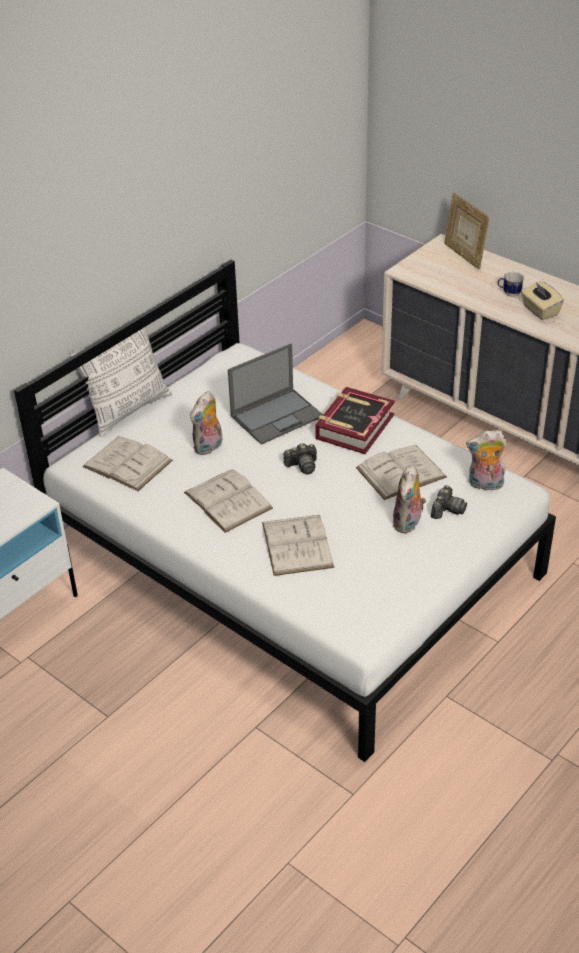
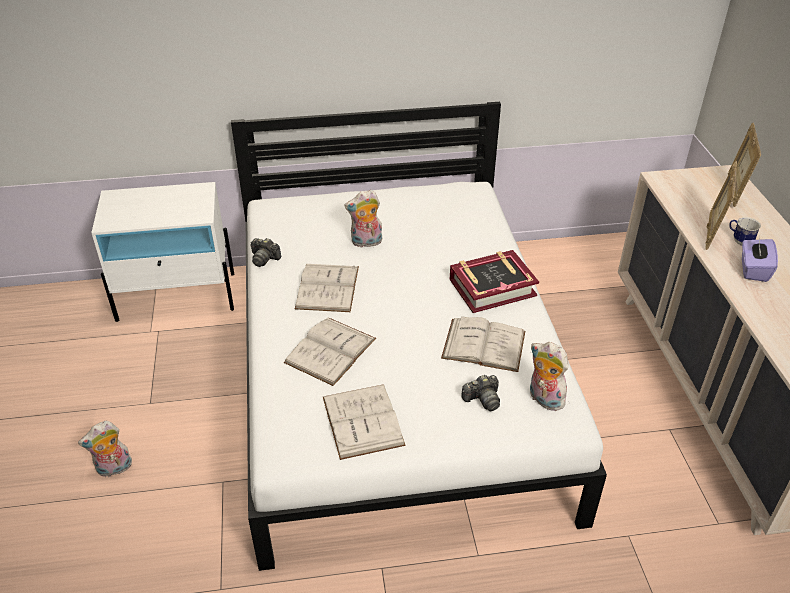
camera: 40 degrees right, 0 degrees up
pillow [70,327,171,437] -> none
white book [82,436,173,491] -> white book moved to [323,385,406,460]
laptop [228,344,323,445] -> none
camera [283,443,317,475] -> camera moved to [251,238,281,267]
plush toy [392,465,426,534] -> plush toy moved to [78,421,132,477]
beige tissue box [521,281,564,320] -> purple tissue box [742,239,778,282]
none -> picture frame [705,161,737,250]

